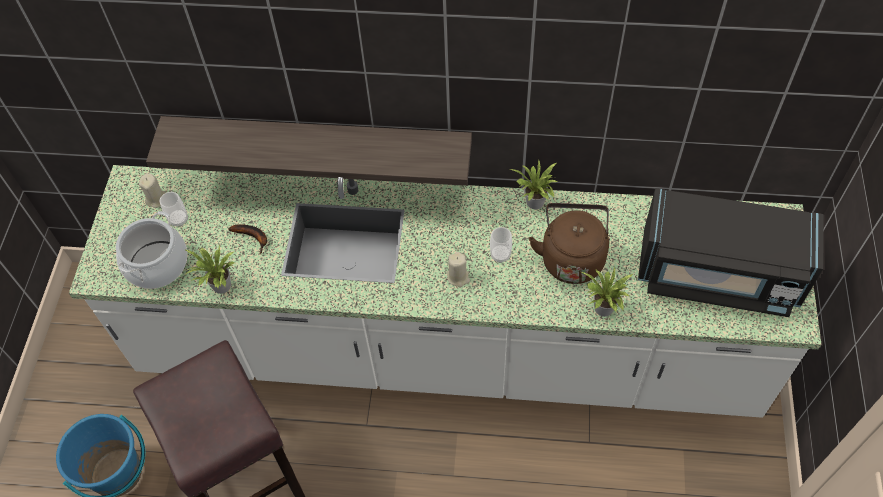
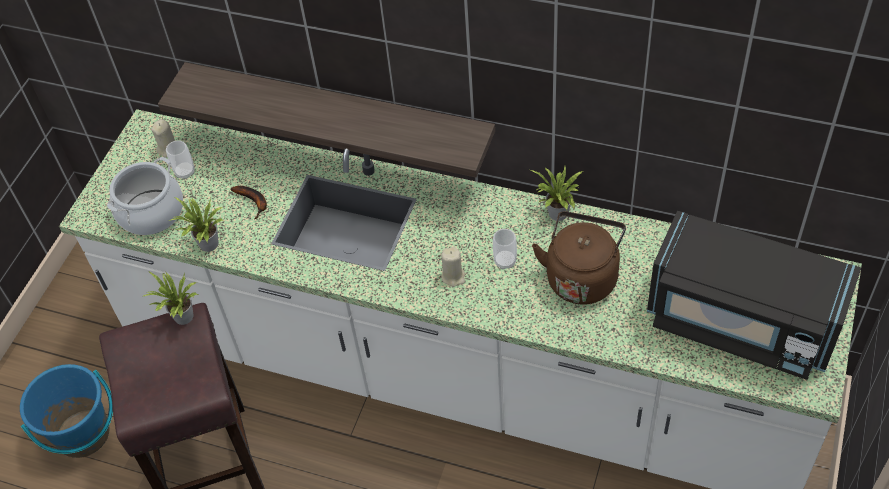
camera: 15 degrees right, 5 degrees down
potted plant [581,267,634,317] -> potted plant moved to [142,271,198,325]

